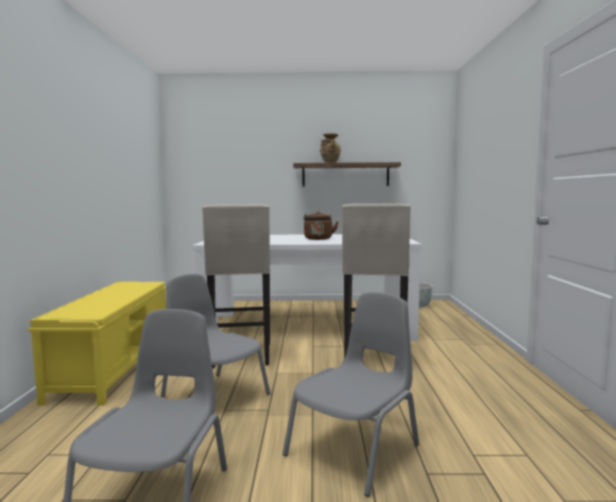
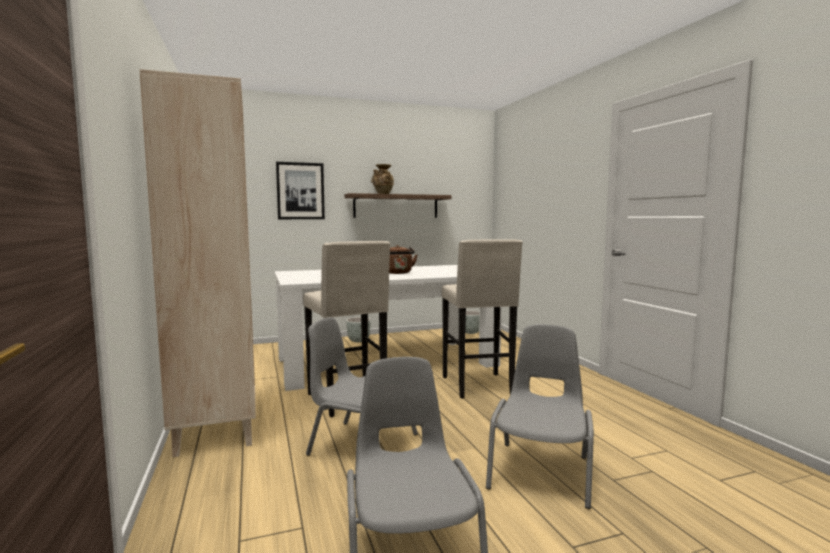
camera: 20 degrees left, 0 degrees up
yellow bench [28,281,166,406] -> beige bookcase [140,69,256,457]
none -> picture [276,162,325,219]
none -> grey planter [346,317,371,342]

